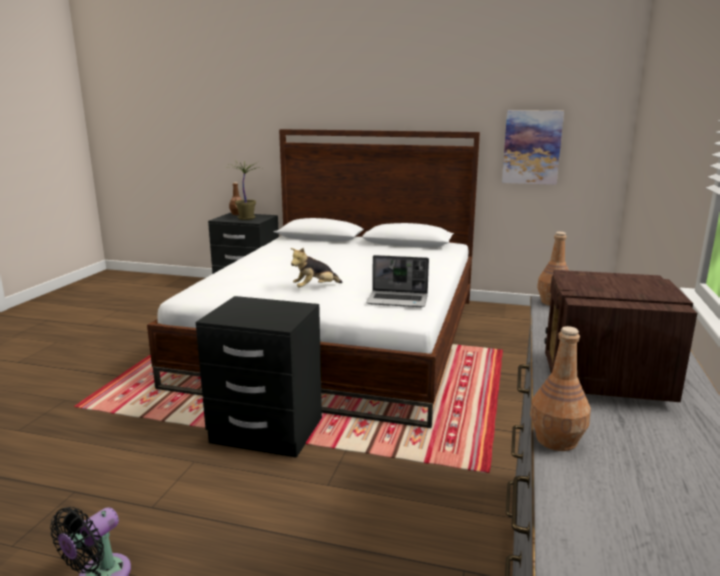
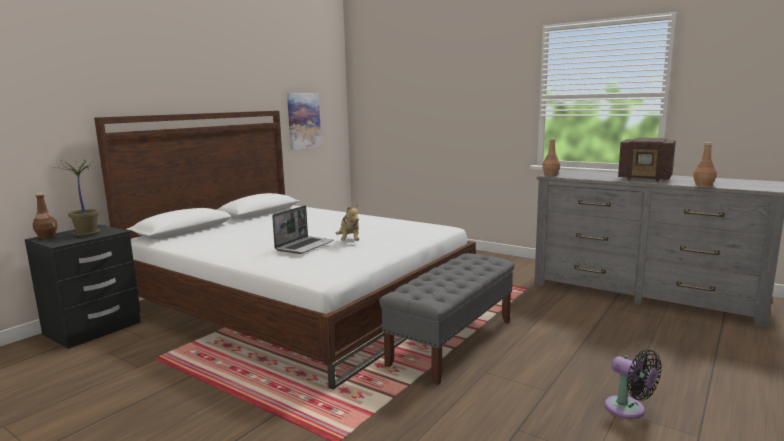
camera: 70 degrees left, 5 degrees down
black nightstand [196,296,322,458] -> grey bench [379,253,515,385]
laptop [366,255,429,307] -> laptop moved to [272,206,334,254]

